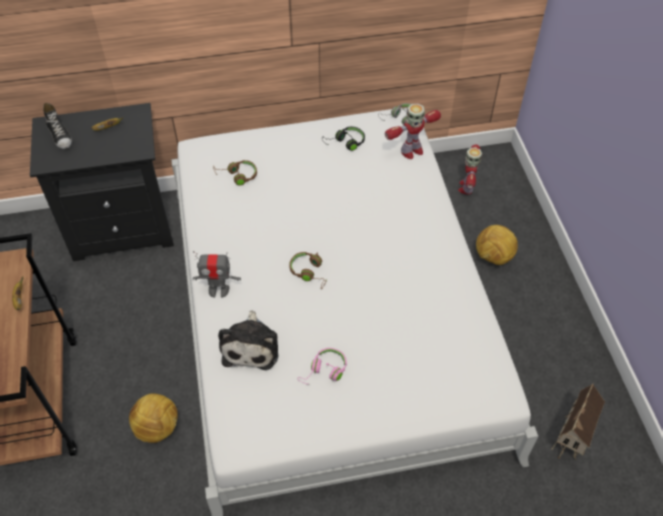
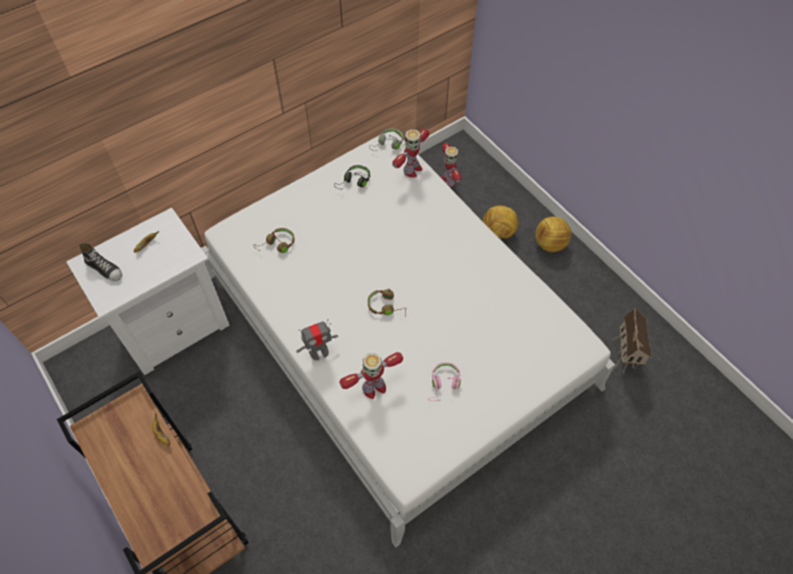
camera: 25 degrees left, 5 degrees up
black nightstand [30,103,174,261] -> white nightstand [66,207,230,375]
football [129,393,178,443] -> football moved to [535,217,572,252]
plush toy [218,310,278,370] -> toy robot [339,352,403,399]

